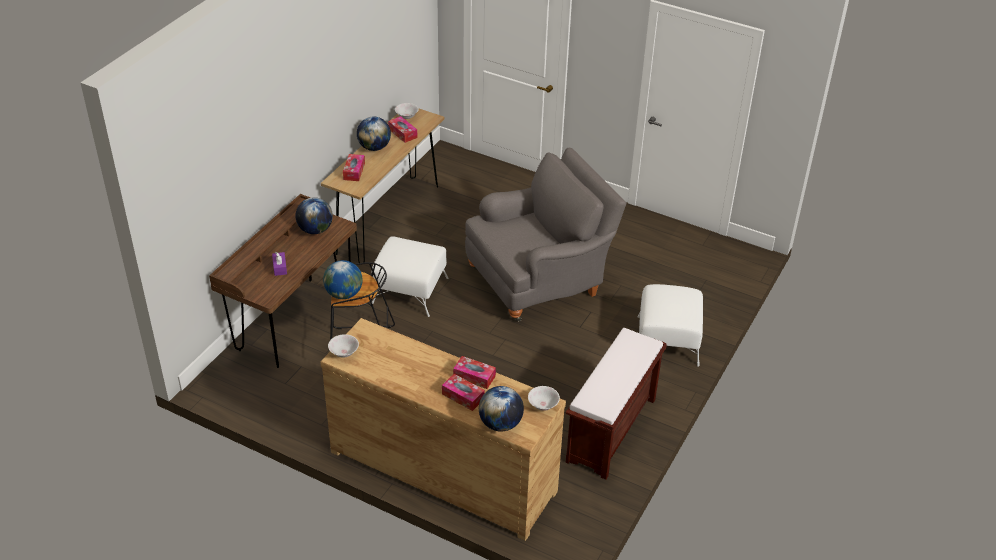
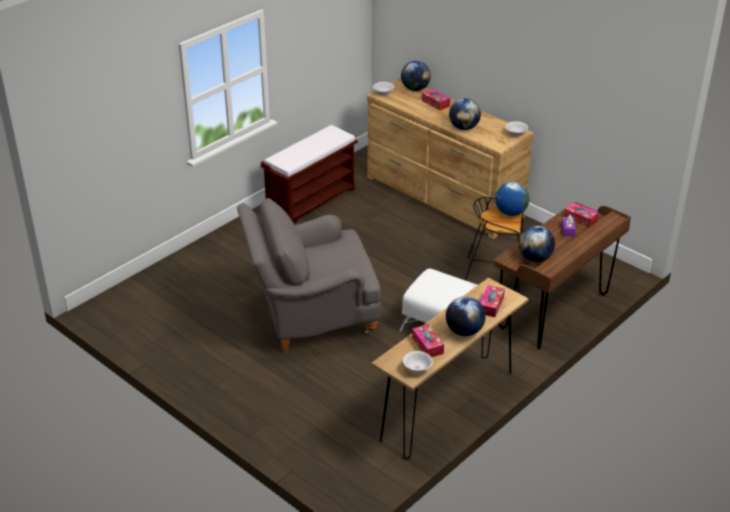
camera: 165 degrees left, 5 degrees down
tissue box [453,356,496,389] -> tissue box moved to [564,202,599,228]
white ottoman [637,284,703,367] -> none
none -> globe [449,98,481,130]

